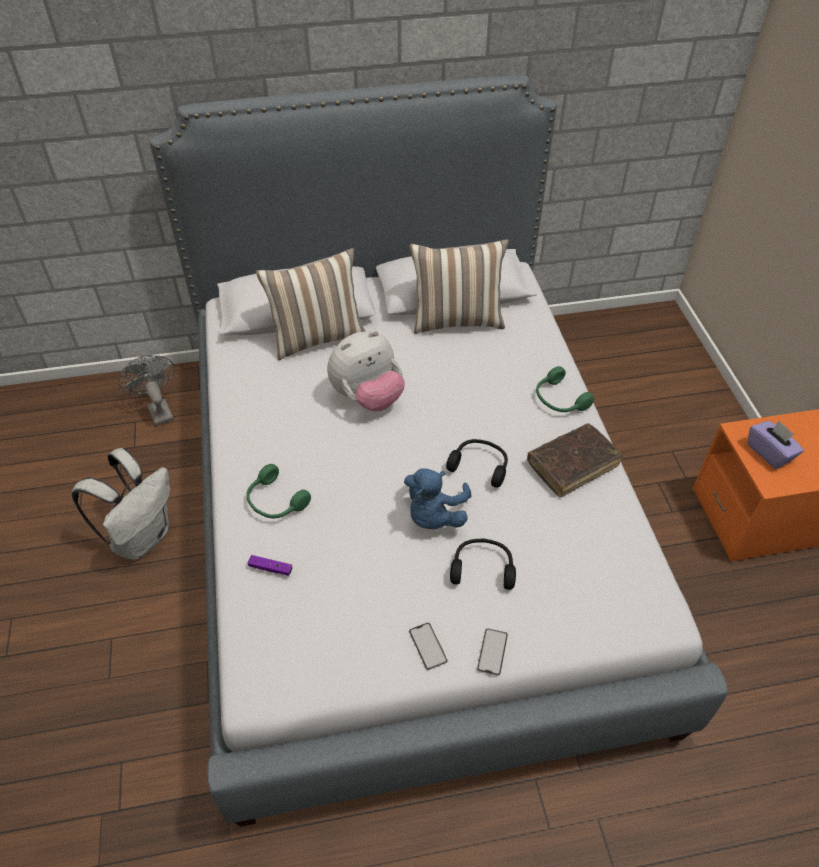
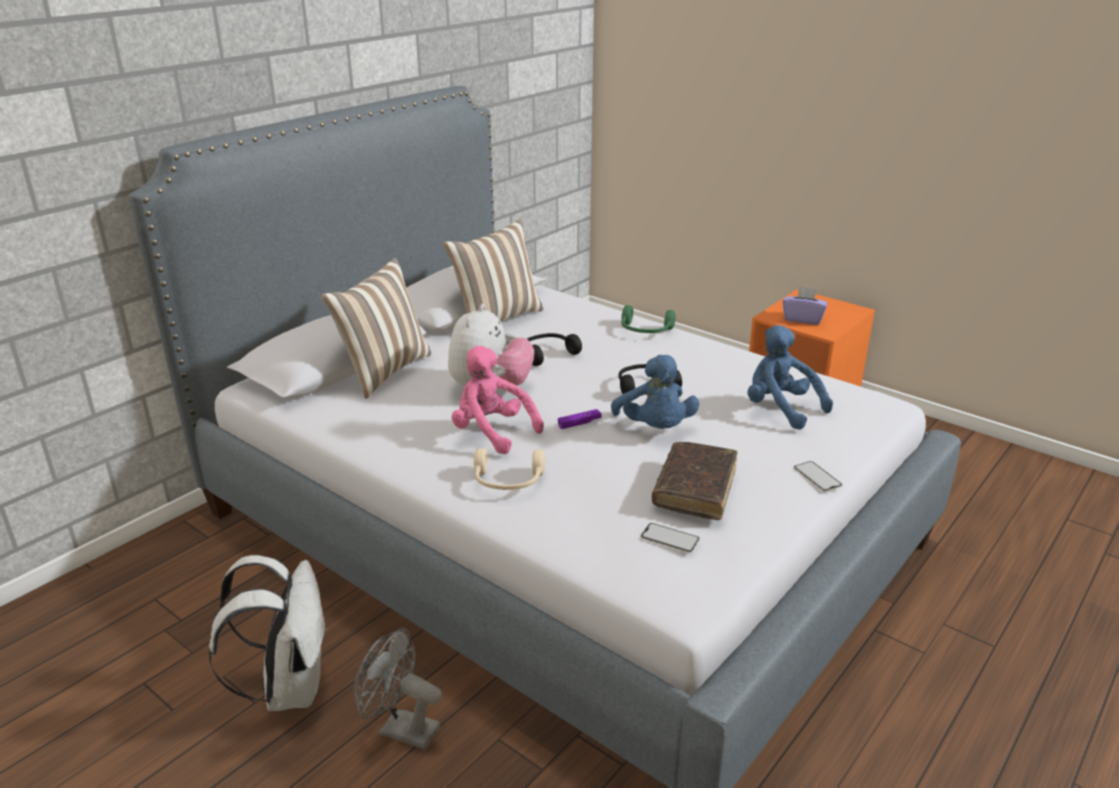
camera: 40 degrees left, 20 degrees down
grey fan [118,355,175,426] -> grey fan moved to [354,628,442,750]
green headphones [246,464,311,518] -> beige headphones [474,448,545,490]
purple game controller [248,555,293,576] -> purple game controller moved to [558,409,601,429]
phone [409,623,448,670] -> phone moved to [641,523,699,553]
black headphones [450,539,516,590] -> black headphones moved to [527,333,582,366]
brown book [527,423,623,497] -> brown book moved to [652,442,737,520]
none -> pink plush toy [452,346,544,454]
none -> blue plush toy [748,325,833,430]

